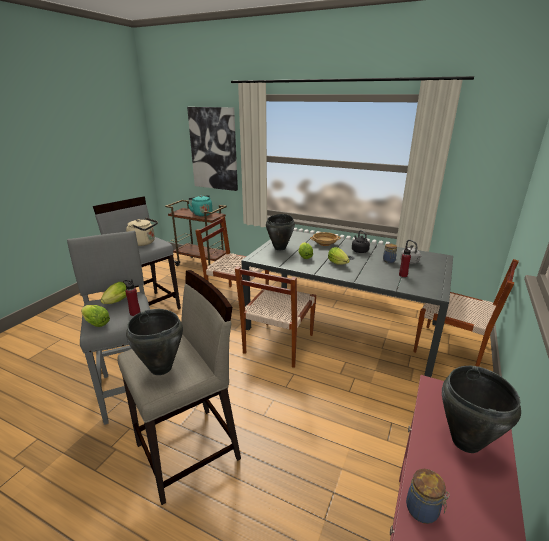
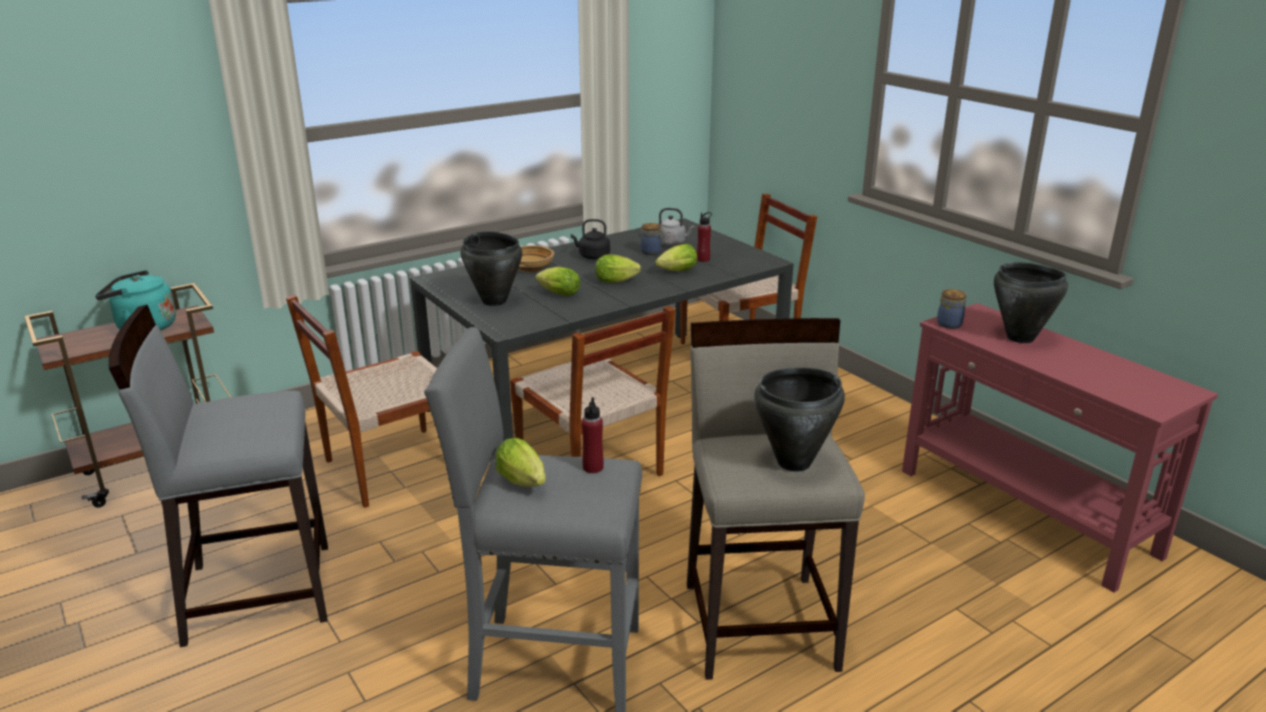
camera: 60 degrees left, 0 degrees up
lettuce [81,305,110,327] -> lettuce moved to [655,244,697,271]
beige kettle [126,217,158,246] -> none
picture [187,107,238,191] -> none
jar [406,469,450,524] -> jar moved to [937,289,967,329]

